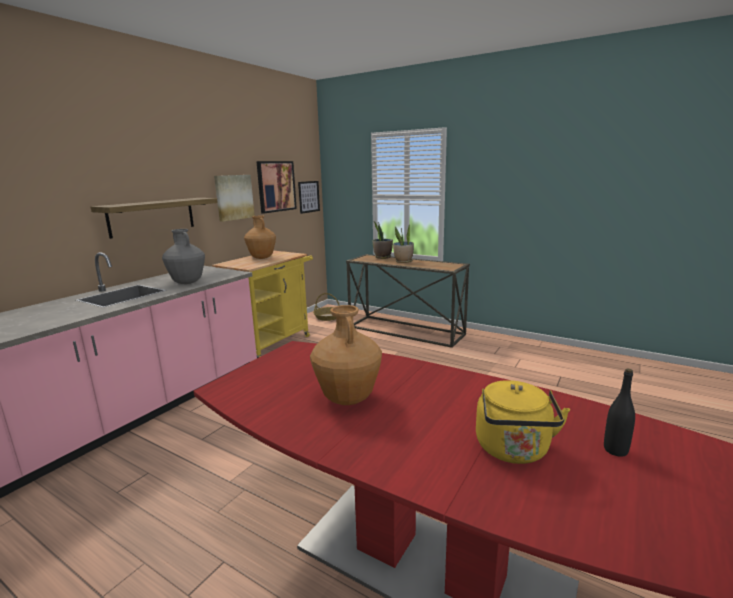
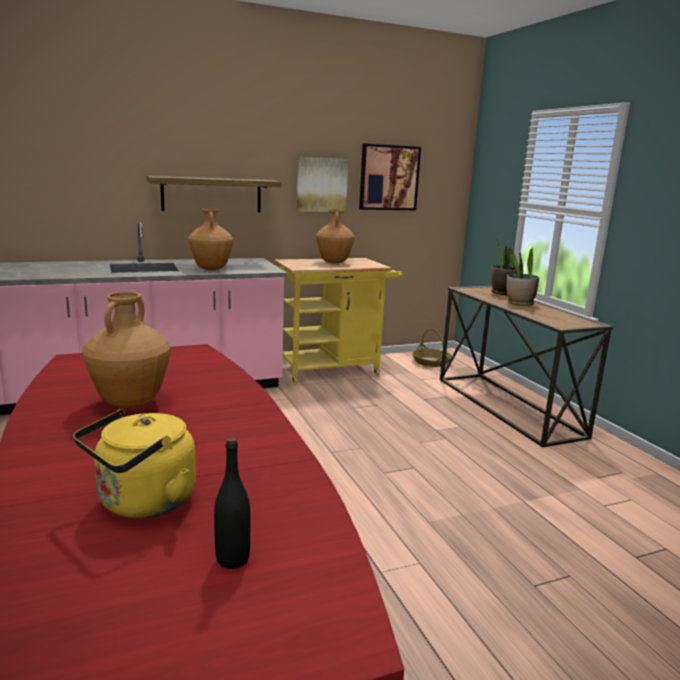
camera: 35 degrees right, 0 degrees up
grey vase [162,229,205,284] -> brown vase [189,209,233,270]
picture [298,181,320,214] -> none

